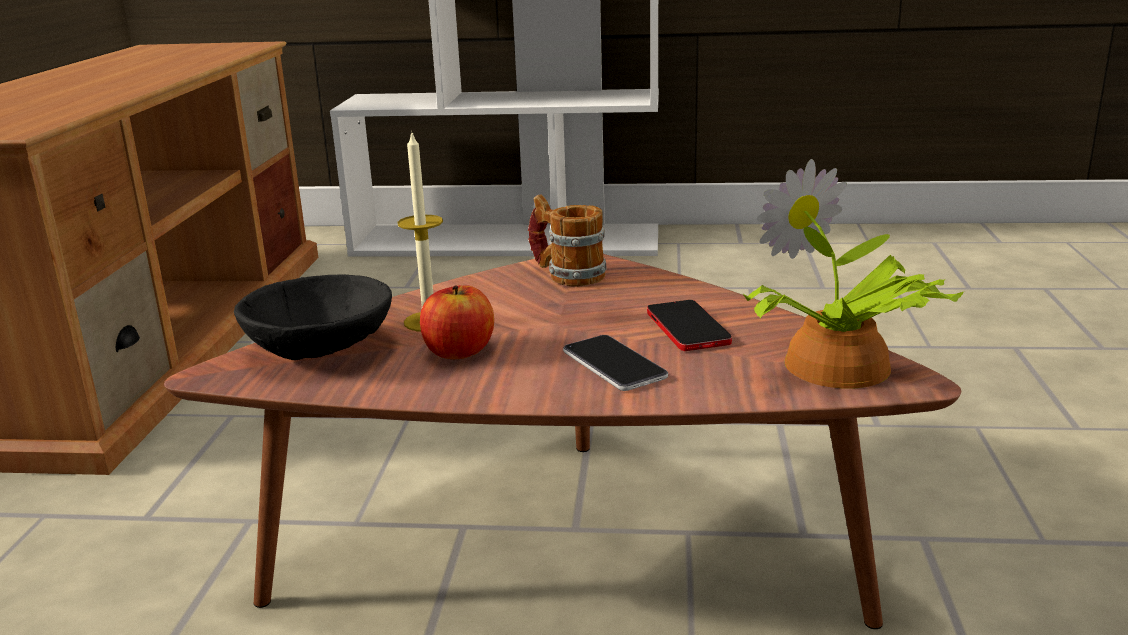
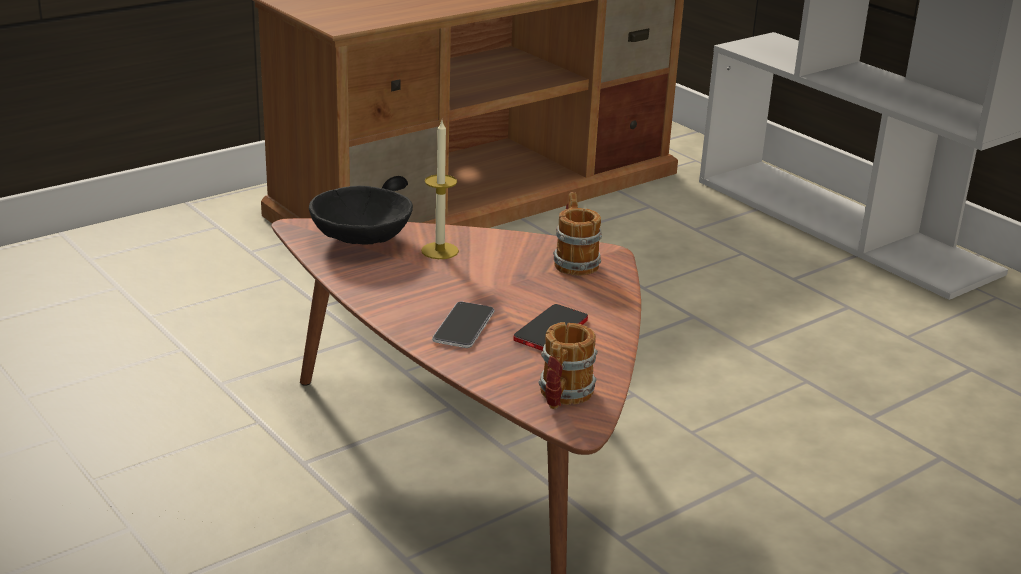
camera: 45 degrees right, 5 degrees up
apple [420,285,494,359] -> none
potted plant [743,159,964,389] -> mug [538,322,598,409]

